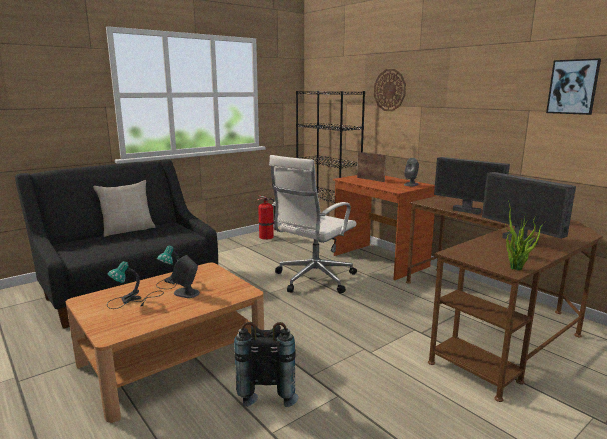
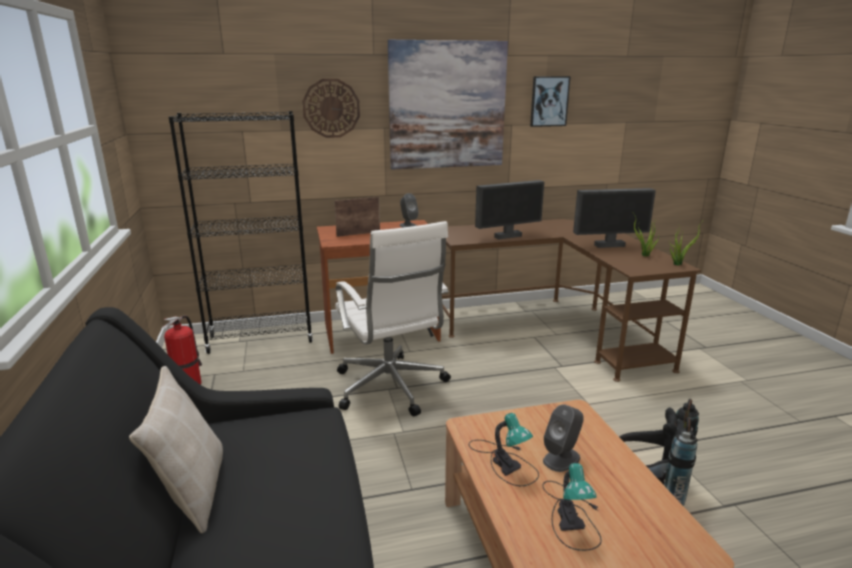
camera: 65 degrees left, 5 degrees up
none -> picture [388,40,508,170]

